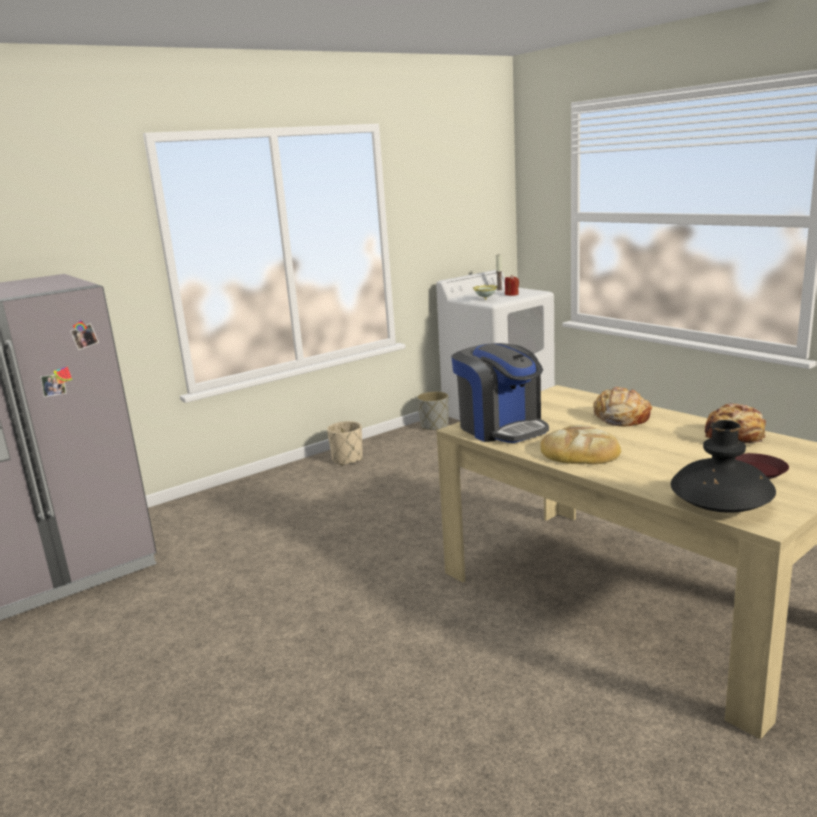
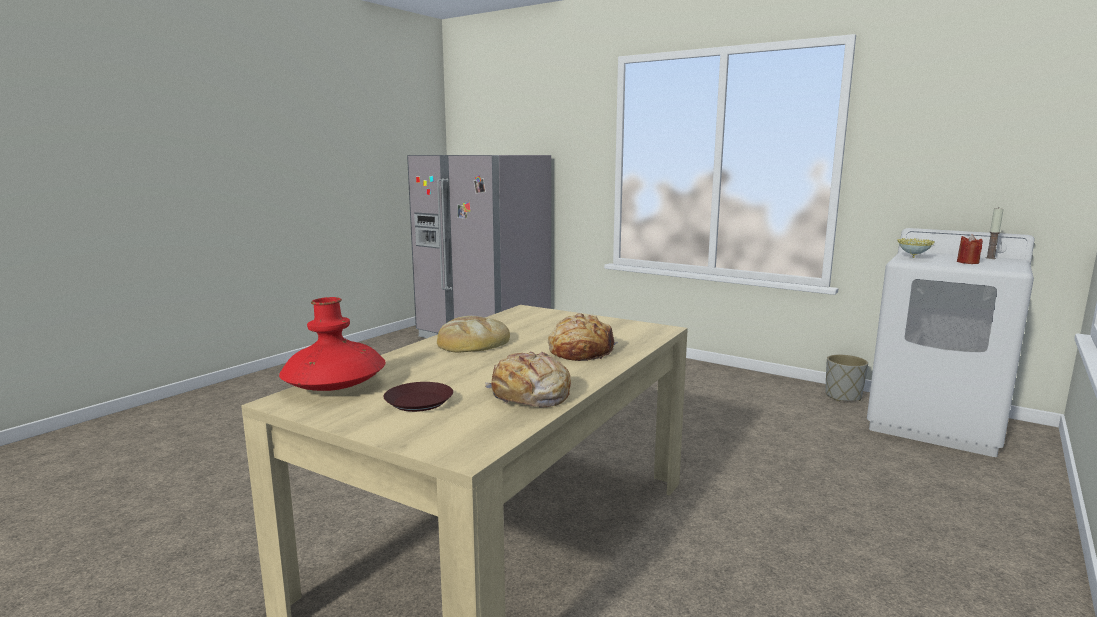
camera: 70 degrees right, 5 degrees down
beige planter [327,421,363,466] -> none
coffee machine [451,343,549,443] -> none
black vase [671,420,776,513] -> red vase [279,297,386,391]

